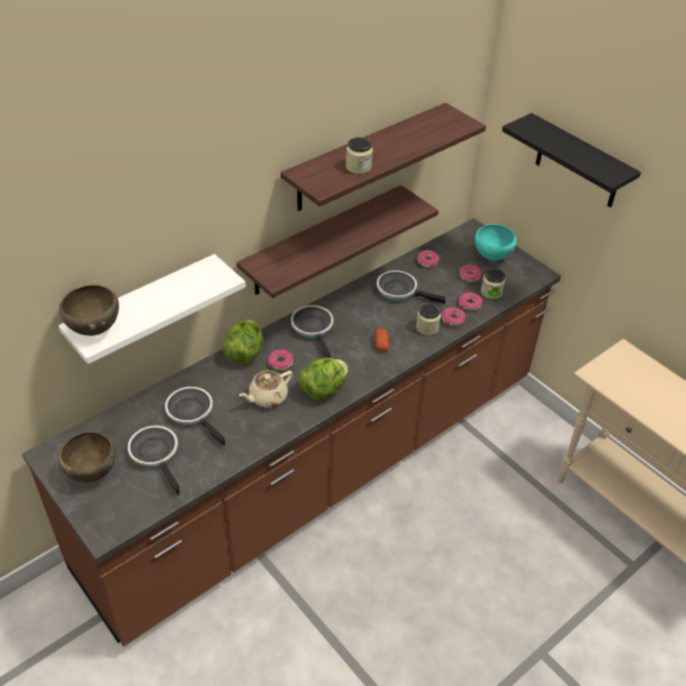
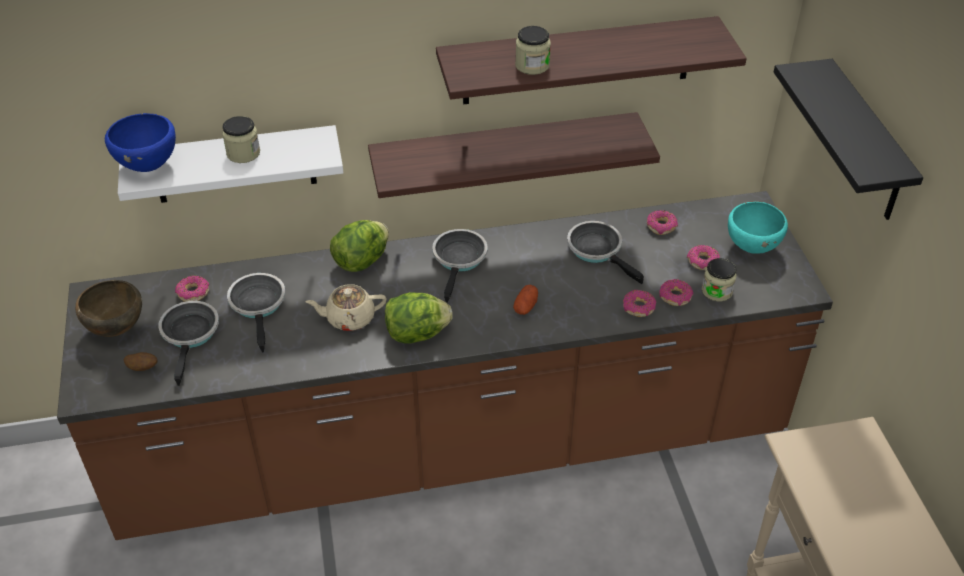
camera: 30 degrees right, 0 degrees up
brown bowl [59,285,119,336] -> blue bowl [105,113,176,172]
donut [268,349,294,371] -> donut moved to [175,275,209,302]
jar [416,303,441,335] -> jar moved to [222,116,260,163]
none -> potato [124,352,158,371]

